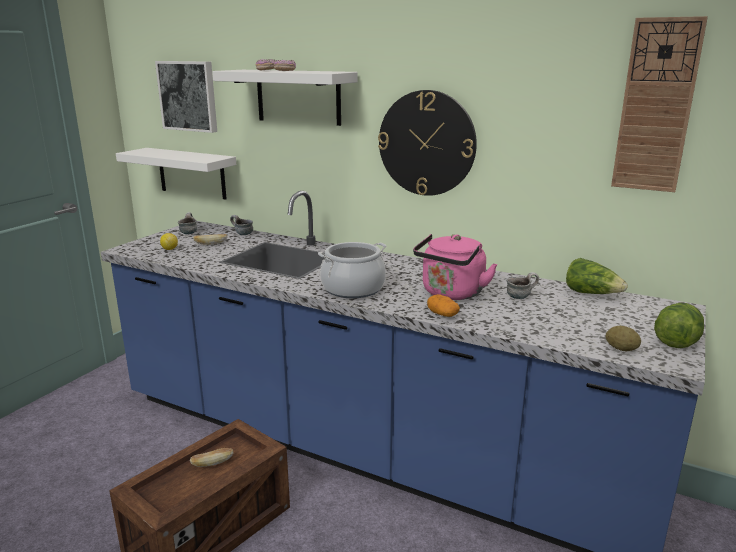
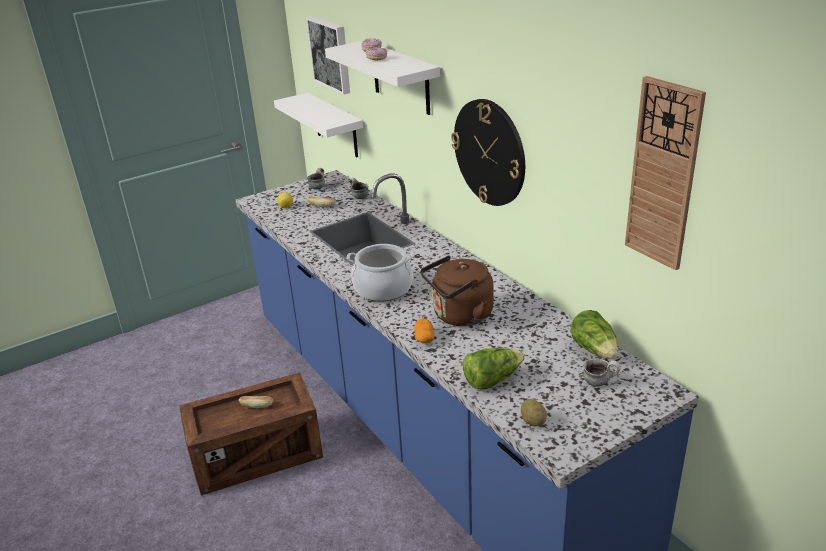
camera: 30 degrees right, 10 degrees up
pink kettle [413,234,498,300] -> brown kettle [420,255,494,326]
mug [507,272,539,299] -> mug moved to [583,359,620,386]
lettuce [654,303,704,348] -> lettuce moved to [463,348,525,390]

